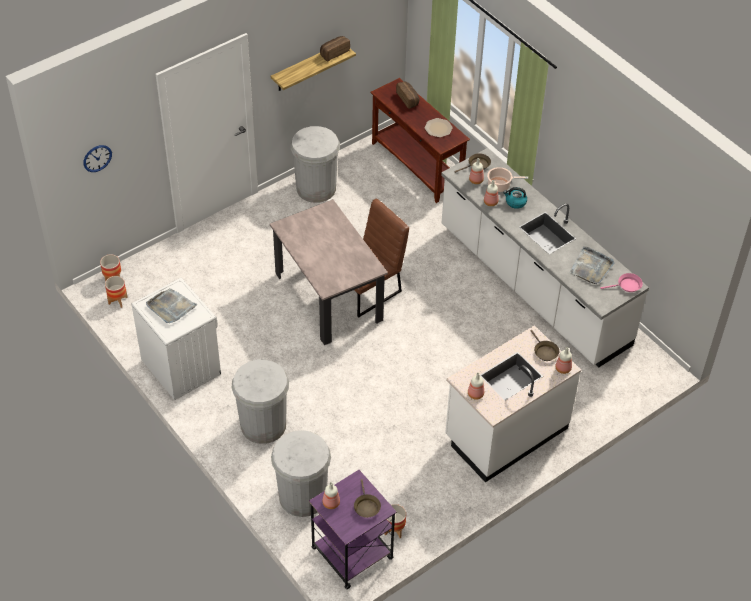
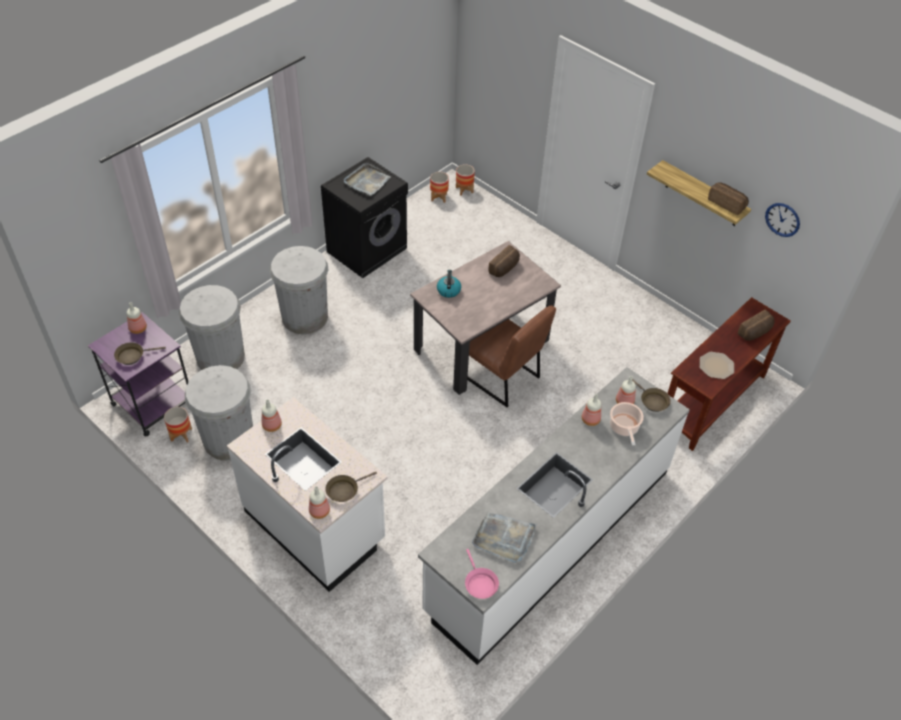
camera: 80 degrees right, 0 degrees up
wall clock [83,145,112,172] -> wall clock moved to [765,203,800,237]
white washing machine [132,277,221,400] -> black washing machine [321,157,408,278]
white trash can [291,126,340,203] -> white trash can moved to [185,365,253,461]
kettle [503,187,527,209] -> kettle moved to [437,270,461,298]
none -> bread [488,245,520,277]

